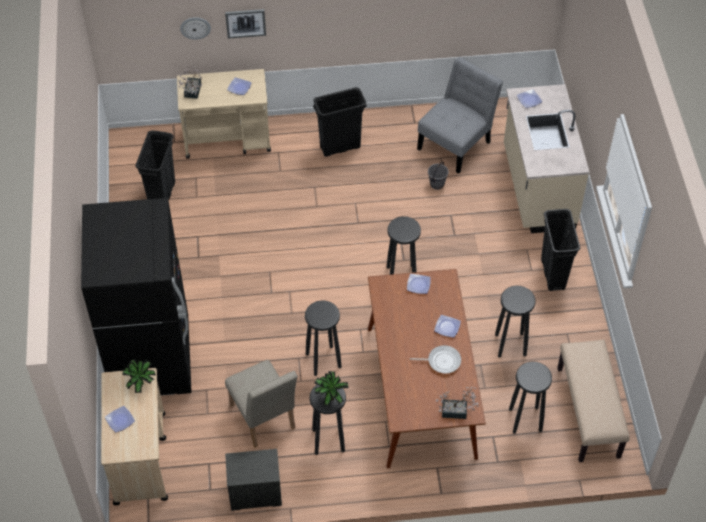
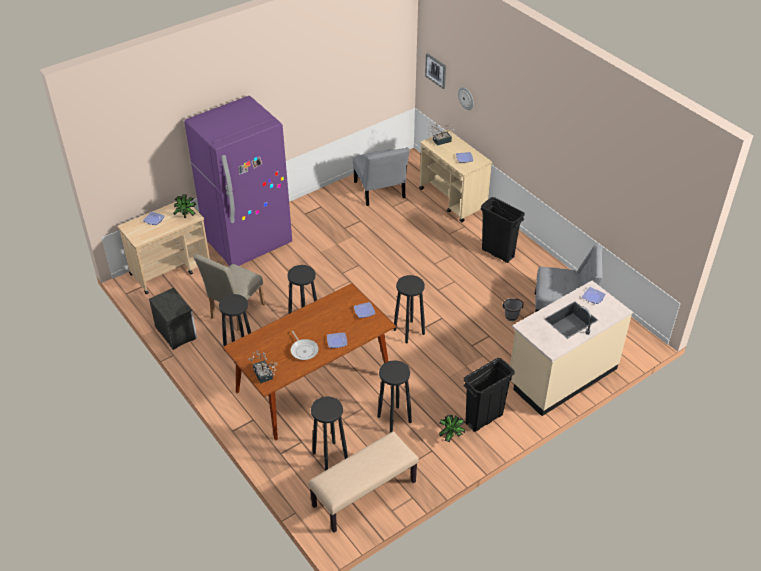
camera: 60 degrees right, 10 degrees down
black fridge [81,198,191,396] -> purple fridge [184,96,292,266]
black trash can [135,130,175,200] -> grey chair [353,147,410,206]
picture [225,9,266,38] -> picture moved to [425,53,446,89]
potted plant [314,371,349,406] -> potted plant moved to [439,415,465,442]

